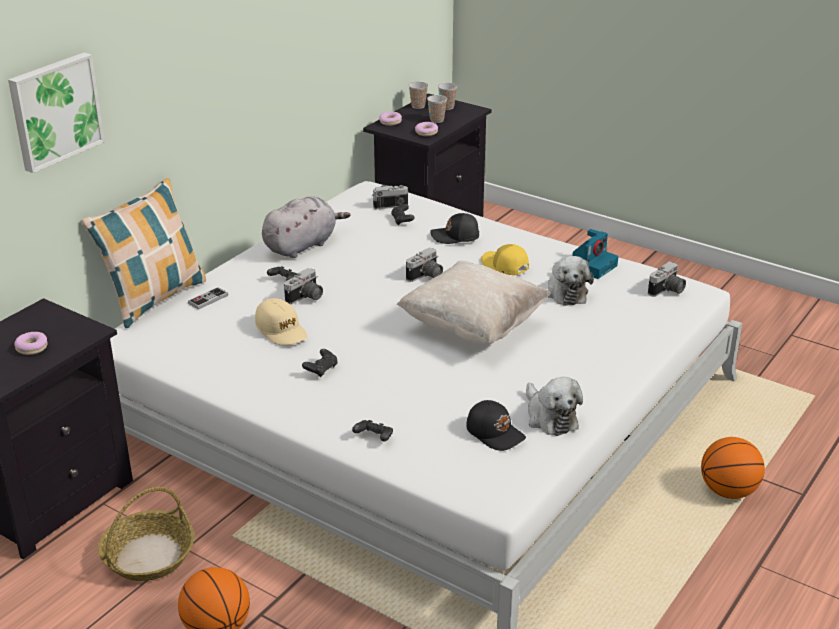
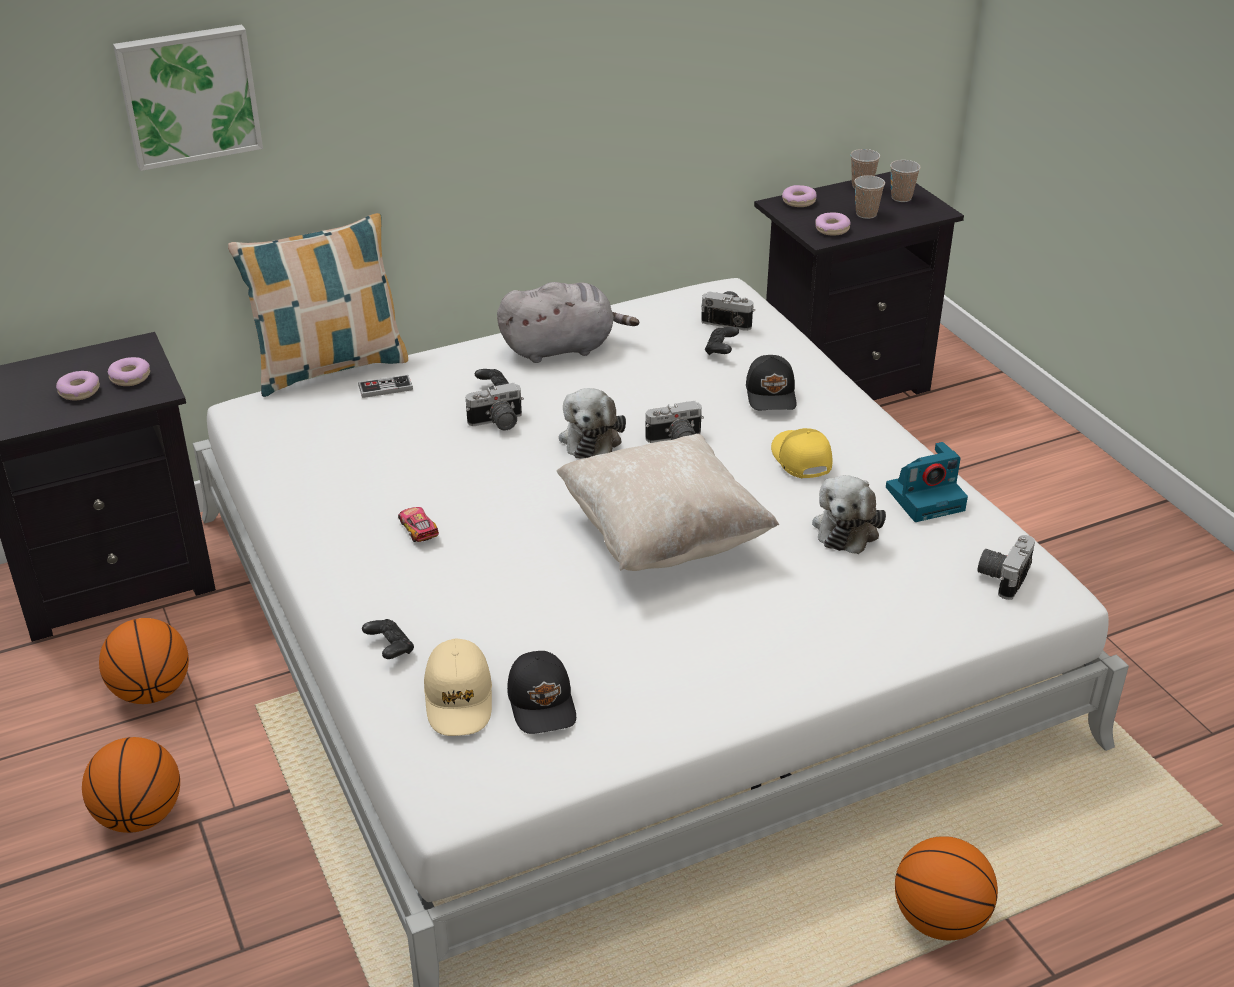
camera: 30 degrees right, 5 degrees up
basket [98,487,195,581] -> basketball [99,618,189,704]
beige cap [255,298,308,345] -> beige cap moved to [424,638,492,736]
black game controller [302,349,337,377] -> toy car [398,507,439,542]
black cap [430,213,479,244] -> black cap turned 120 degrees counterclockwise [746,355,796,410]
plush toy [526,377,583,436] -> plush toy moved to [559,388,626,458]
camera [648,261,686,297] -> camera turned 135 degrees clockwise [977,535,1035,600]
none -> donut [108,357,150,386]

